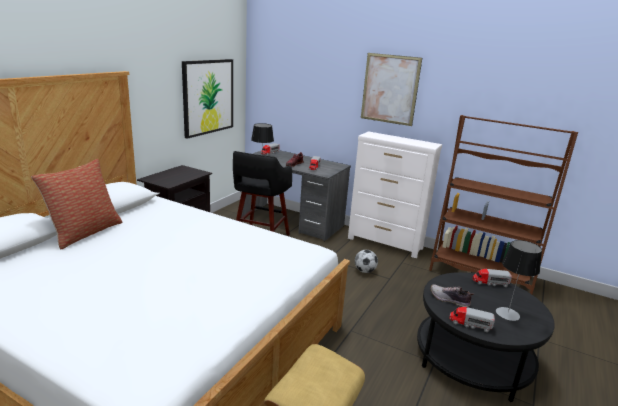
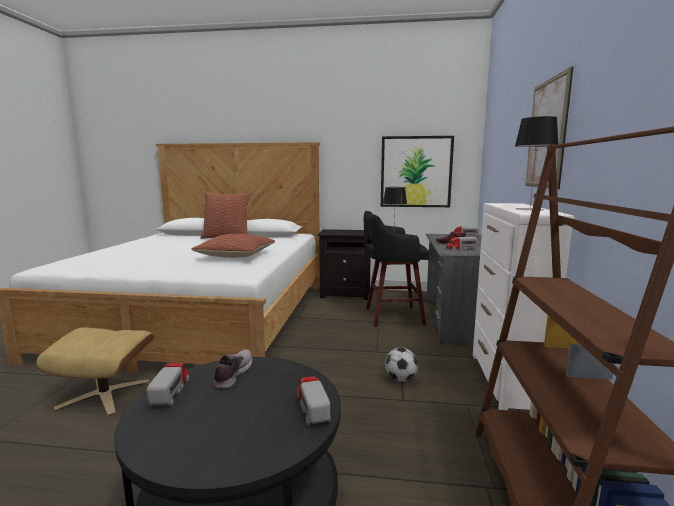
camera: 70 degrees right, 10 degrees down
table lamp [496,240,542,321] -> table lamp moved to [515,116,558,210]
none -> pillow [191,234,275,258]

